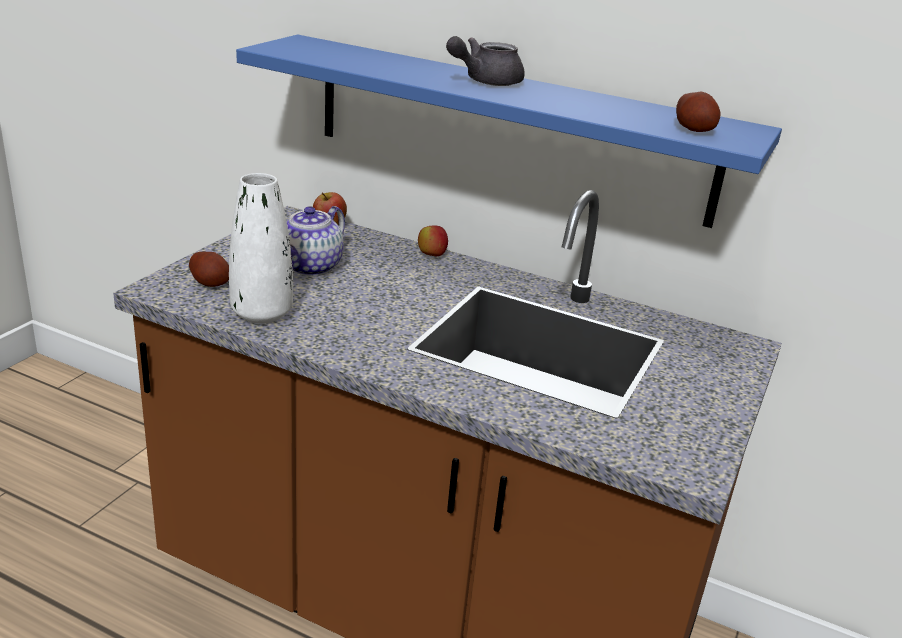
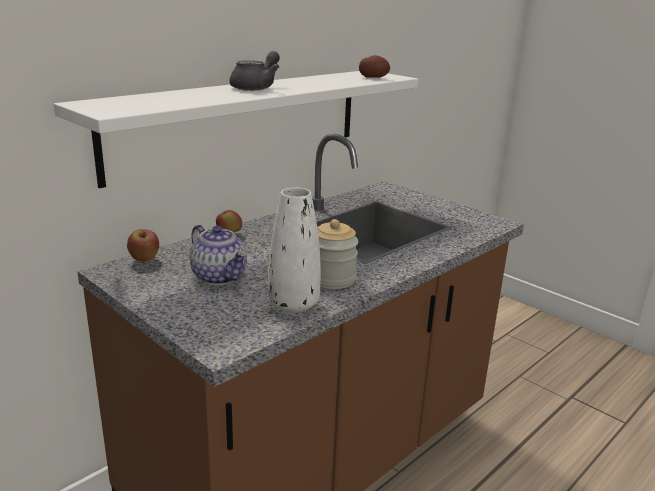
camera: 70 degrees left, 5 degrees down
potato [189,251,229,287] -> none
blue shelf [236,35,782,228] -> white shelf [54,71,418,188]
grey teapot [446,36,525,86] -> grey teapot turned 135 degrees counterclockwise [229,51,280,91]
none -> jar [317,219,358,289]

